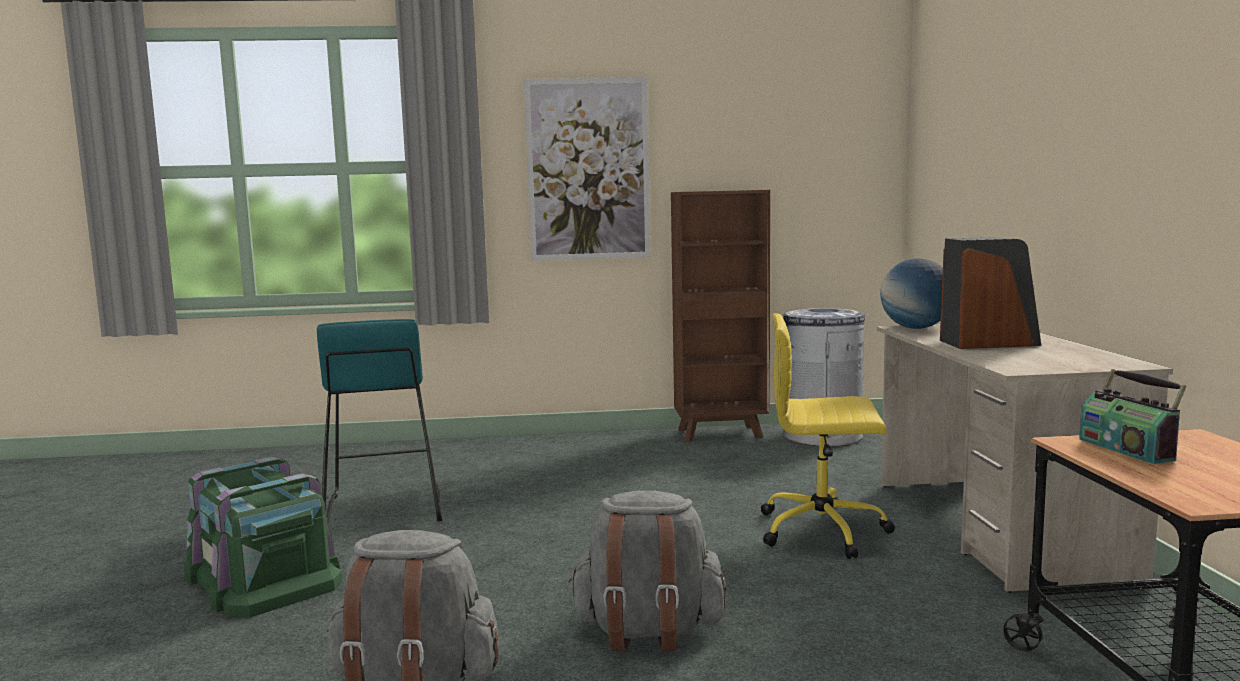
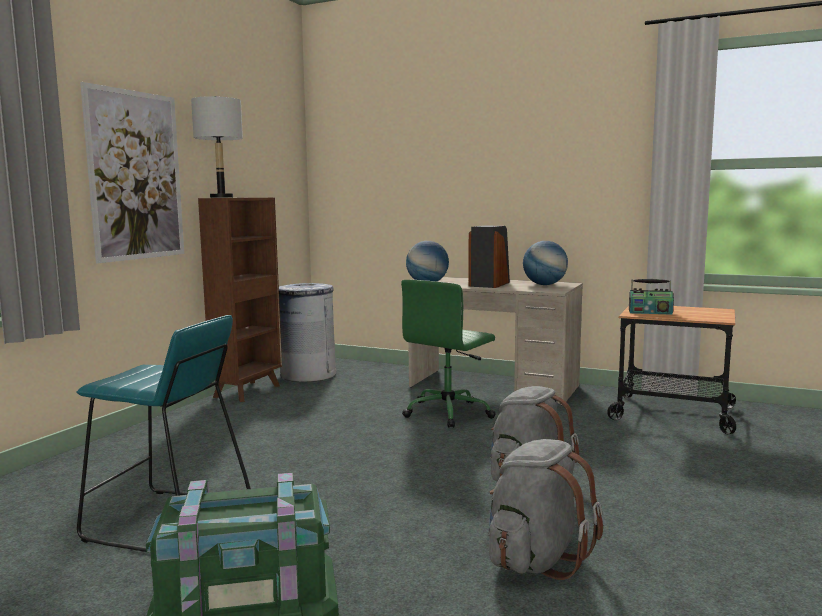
camera: 60 degrees left, 0 degrees up
yellow office chair [761,313,895,559] -> green office chair [401,280,496,428]
none -> grey table lamp [191,96,243,198]
none -> globe [523,241,568,285]

